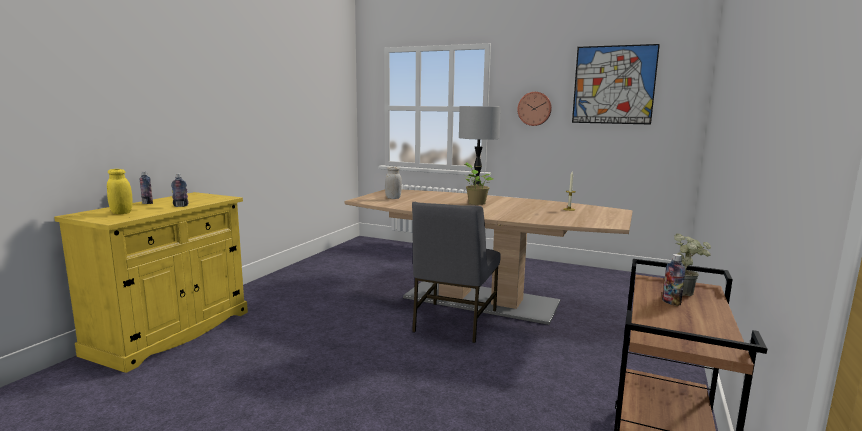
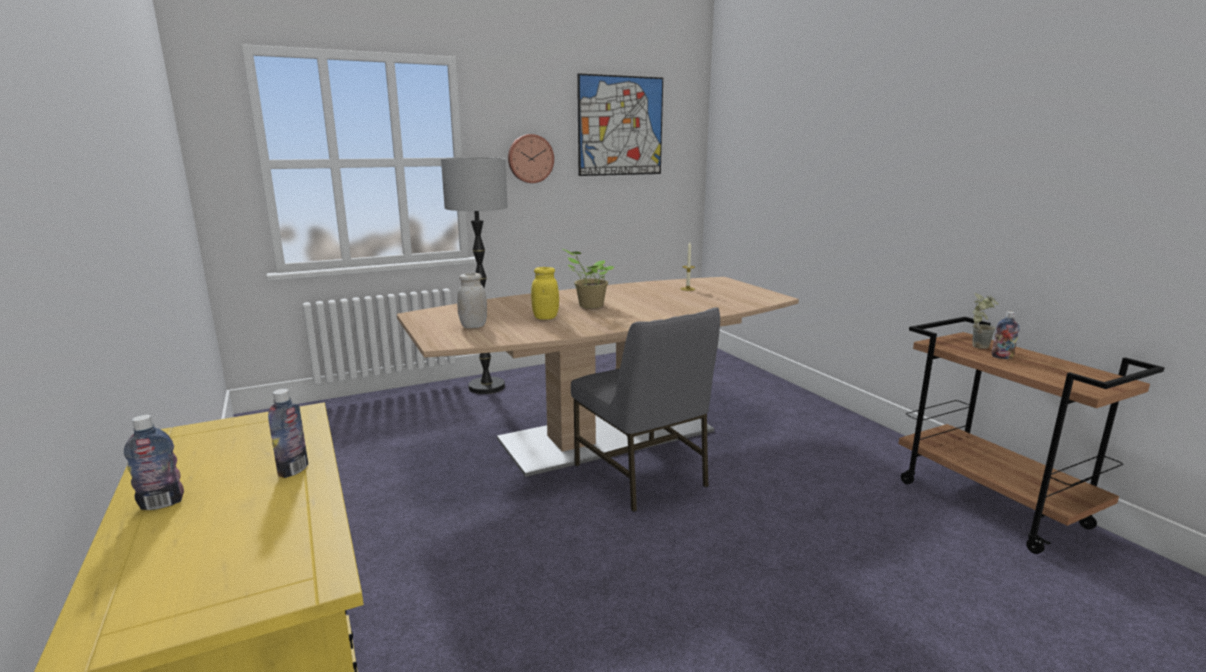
camera: 50 degrees left, 5 degrees up
yellow jar [107,169,133,214] -> yellow jar moved to [531,267,559,320]

